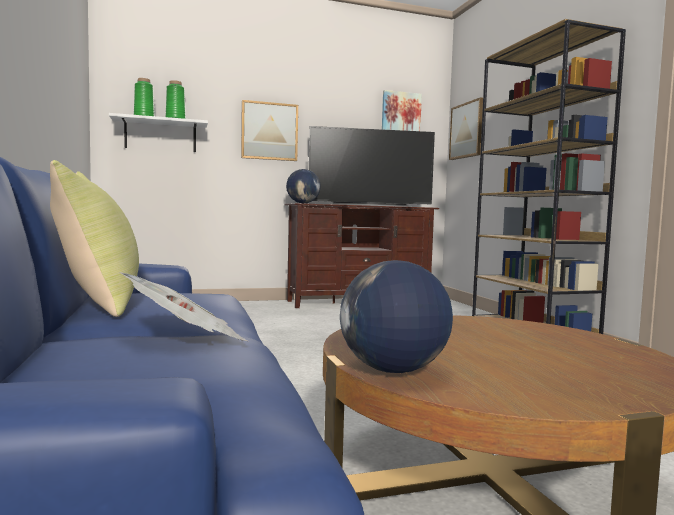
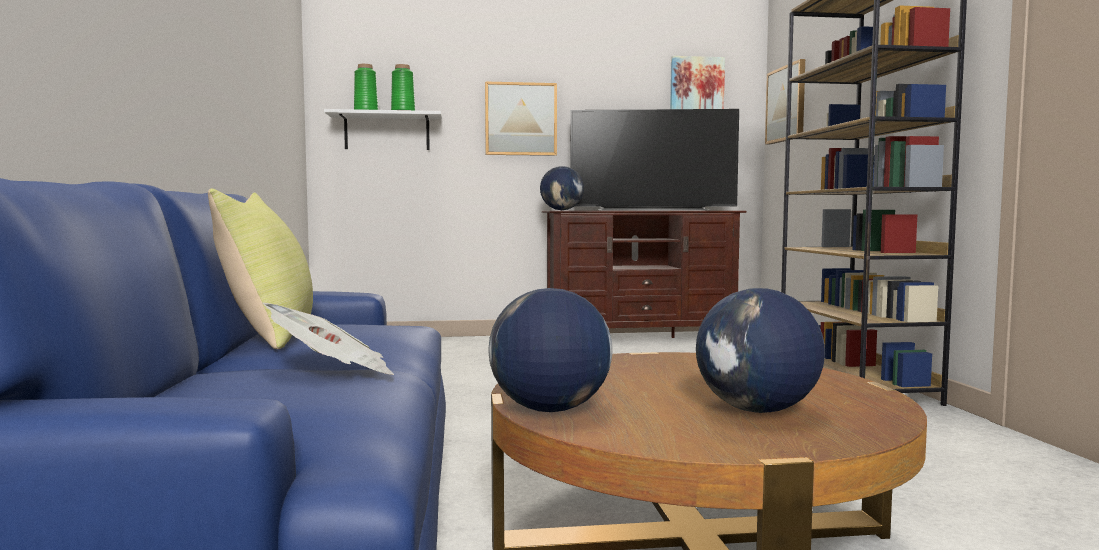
camera: 10 degrees right, 0 degrees up
none -> globe [696,288,825,413]

